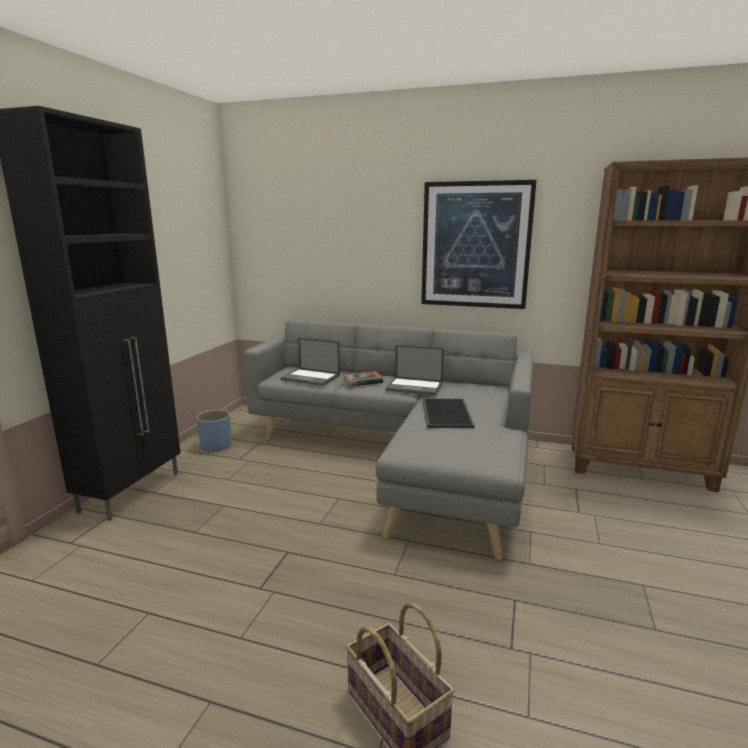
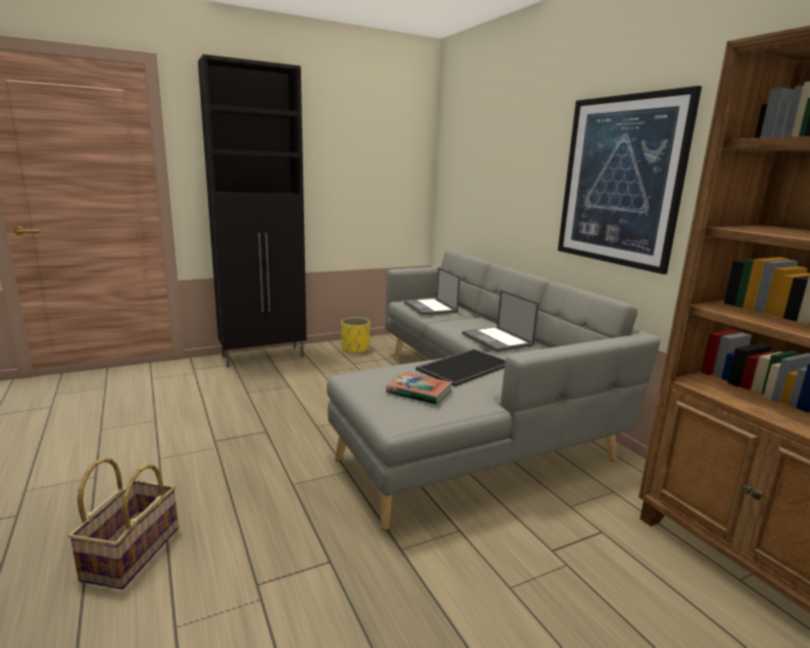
camera: 45 degrees right, 0 degrees up
blue planter [196,410,232,452] -> yellow planter [341,317,370,354]
book [343,371,383,387] -> book moved to [386,372,453,405]

